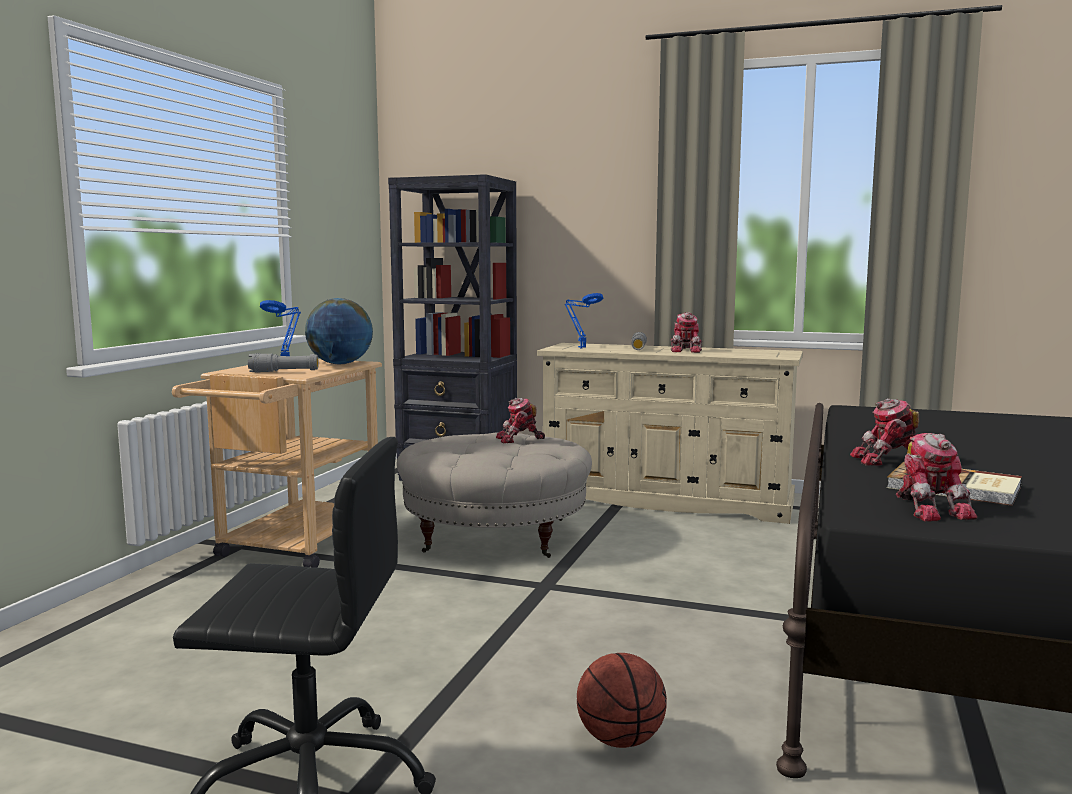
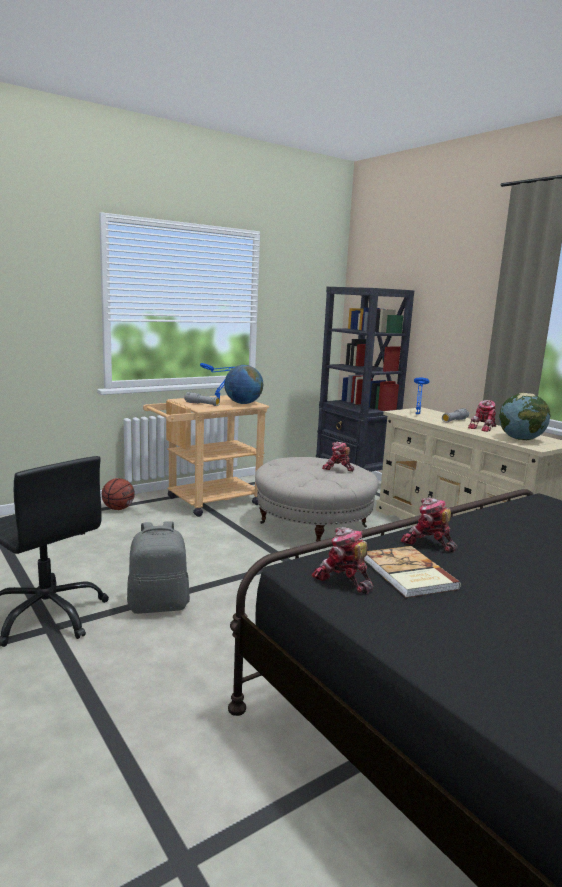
camera: 35 degrees right, 5 degrees up
basketball [577,653,667,748] -> basketball moved to [102,478,135,510]
toy robot [896,433,977,522] -> toy robot turned 105 degrees clockwise [311,527,374,594]
none -> grey backpack [127,521,190,614]
none -> globe [499,393,550,441]

